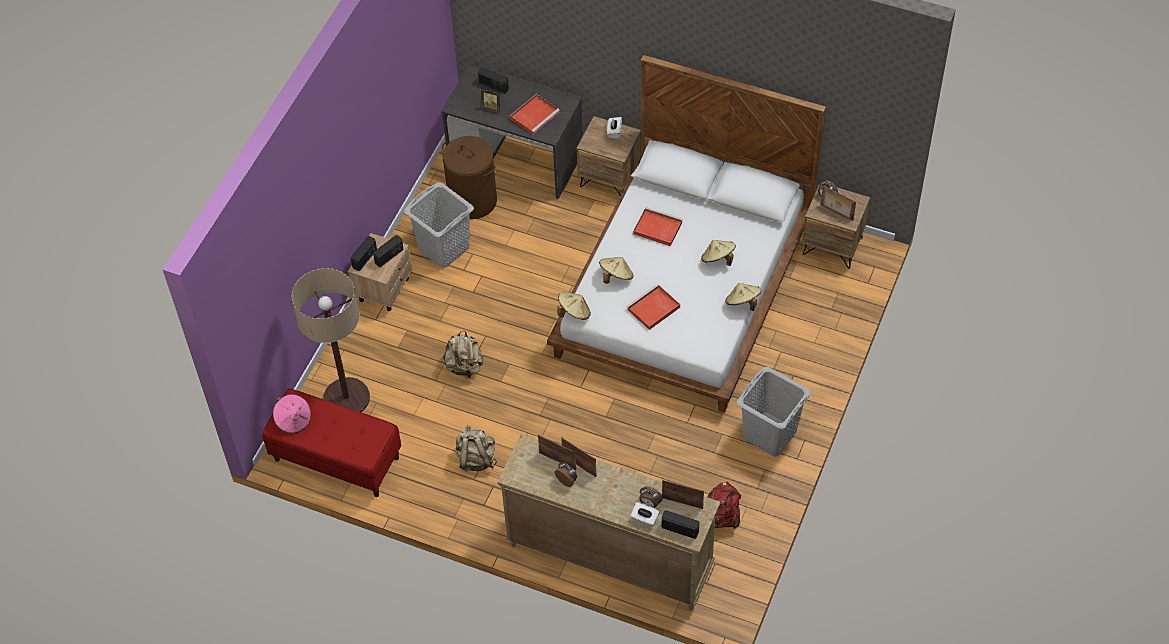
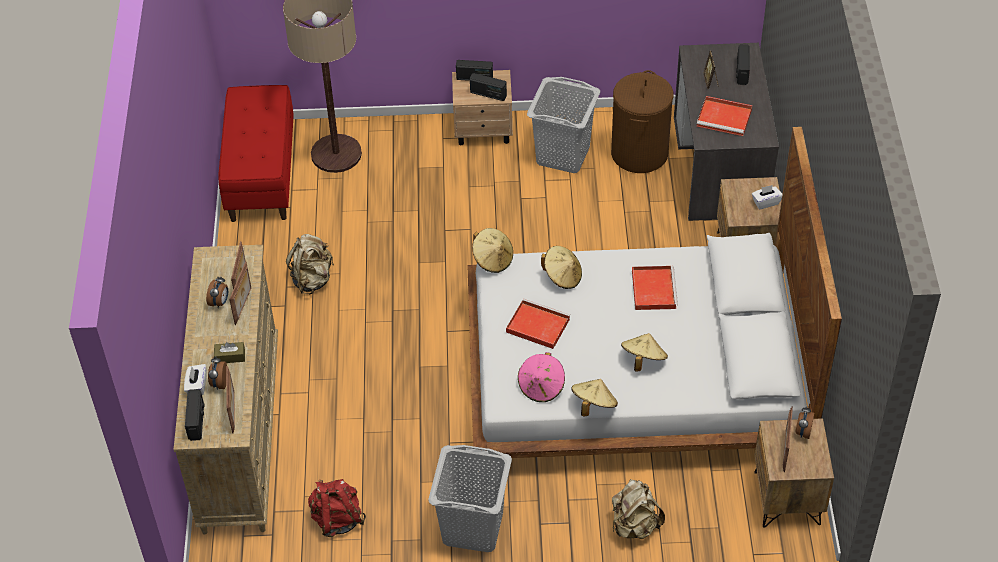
camera: 65 degrees right, 5 degrees down
pink hat [273,394,311,434] -> pink hat moved to [518,352,565,402]
beige backpack [443,331,483,379] -> beige backpack moved to [612,479,665,539]
none -> brown tissue box [214,342,245,363]

